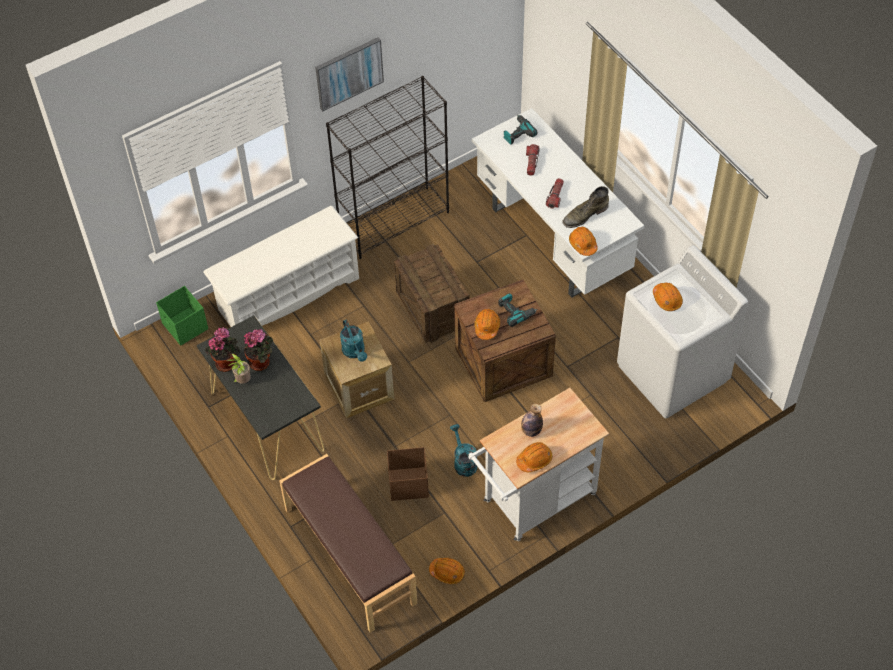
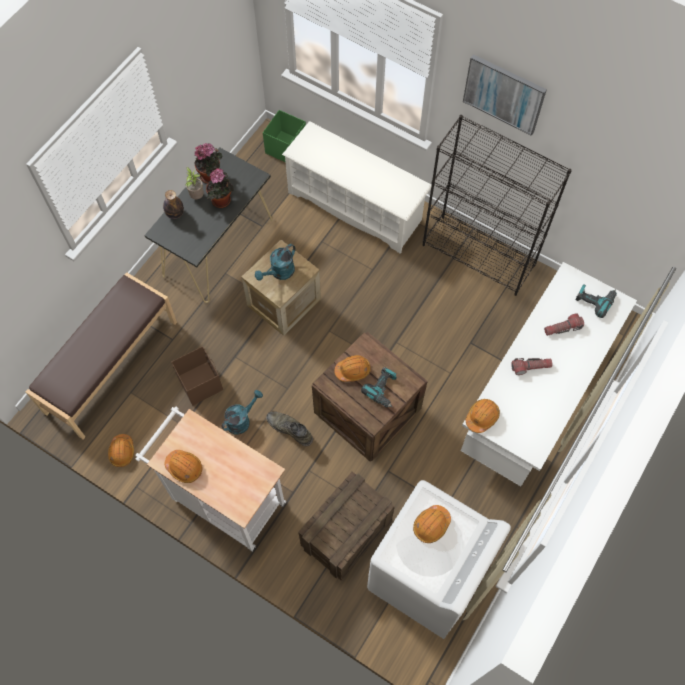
camera: 65 degrees right, 10 degrees up
crate [394,244,470,343] -> crate moved to [298,471,395,580]
bottle [521,404,543,437] -> bottle moved to [163,190,184,219]
green boot [562,186,609,228] -> green boot moved to [266,412,313,446]

